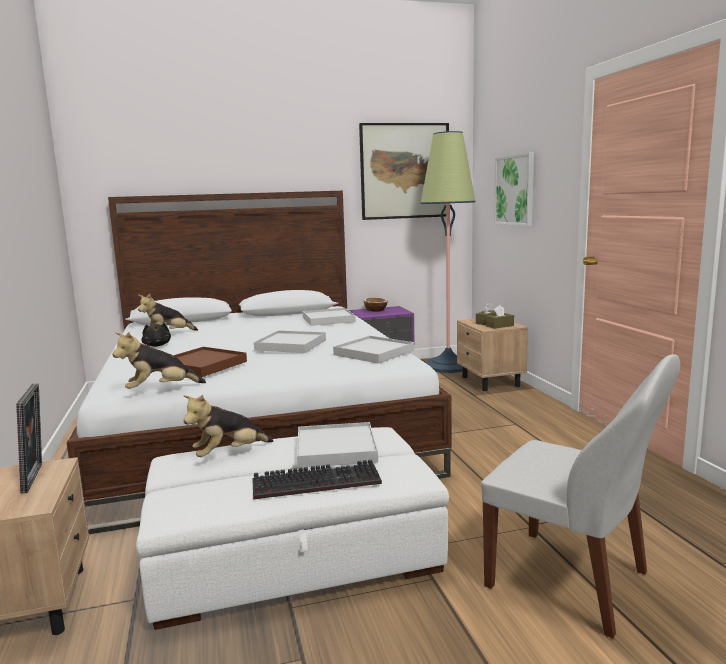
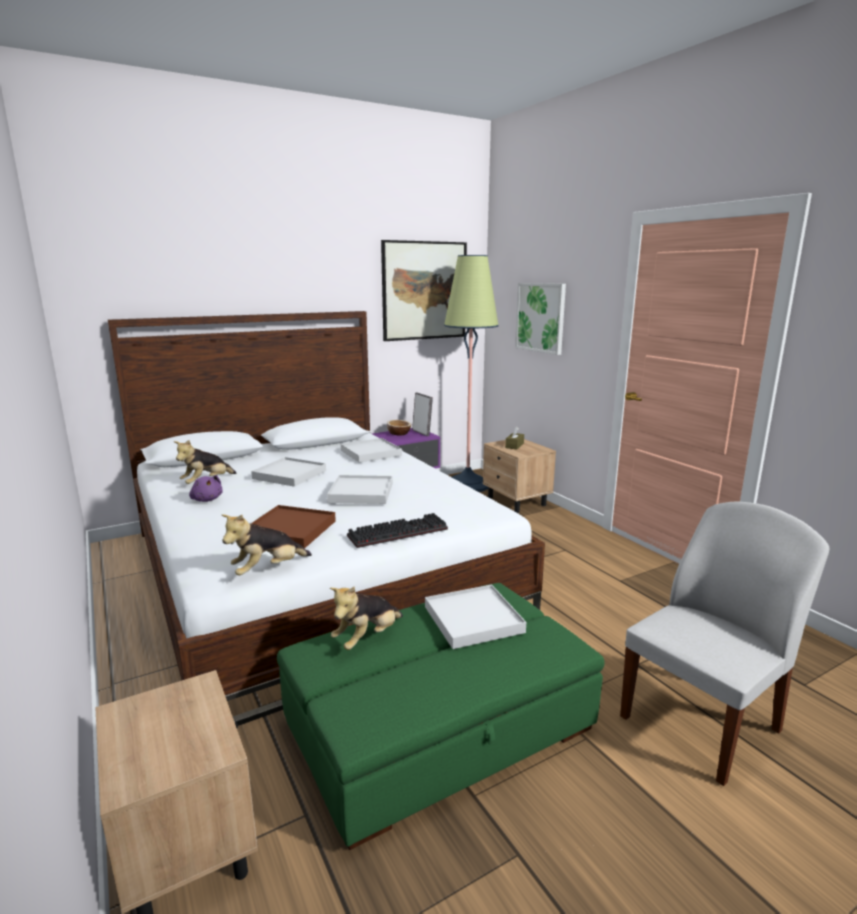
camera: 15 degrees left, 5 degrees up
picture frame [16,384,42,493] -> picture frame moved to [412,393,433,436]
white ottoman [136,427,449,630] -> green ottoman [277,583,605,850]
black plush toy [141,323,171,347] -> purple plush toy [189,475,223,502]
keyboard [252,460,382,500] -> keyboard moved to [347,513,448,548]
white tray [333,336,414,364] -> white tray moved to [251,457,326,487]
white chair [481,354,680,639] -> white chair turned 60 degrees counterclockwise [620,502,829,786]
brown tissue box [486,305,514,329] -> none

